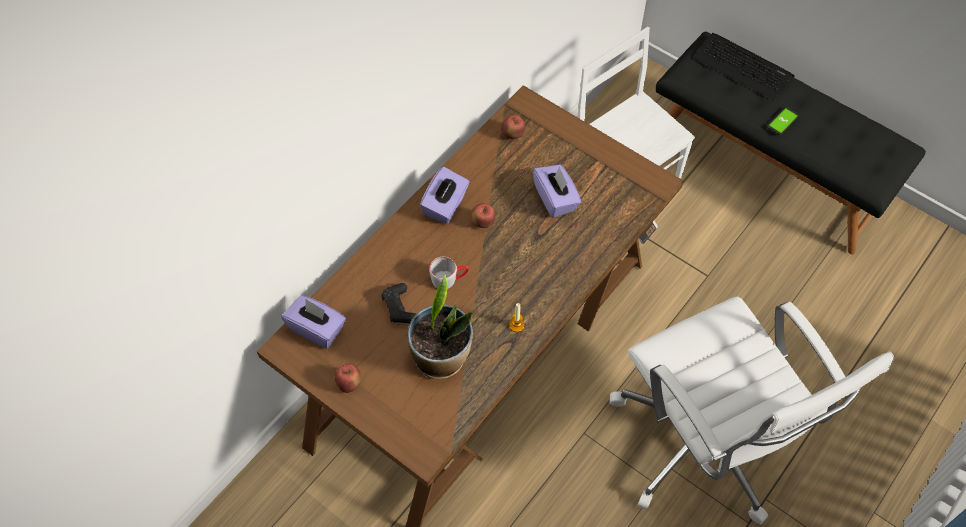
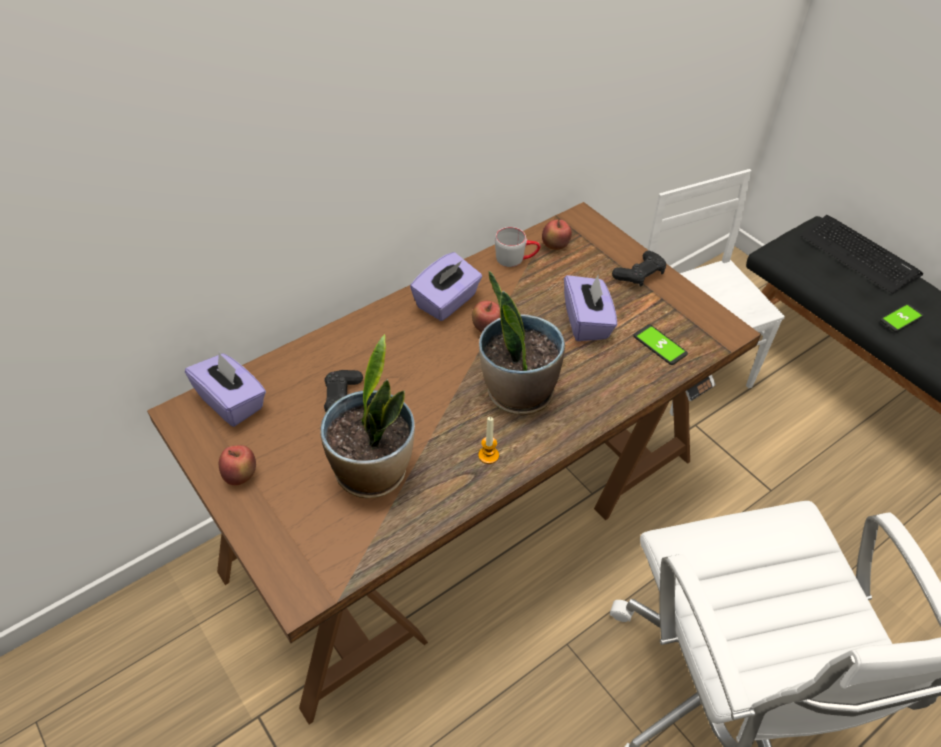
camera: 15 degrees right, 10 degrees down
grey mug [429,257,469,289] -> grey mug moved to [495,227,540,267]
none -> potted plant [479,271,565,416]
none -> black game controller [612,251,666,287]
none -> phone [633,324,688,365]

